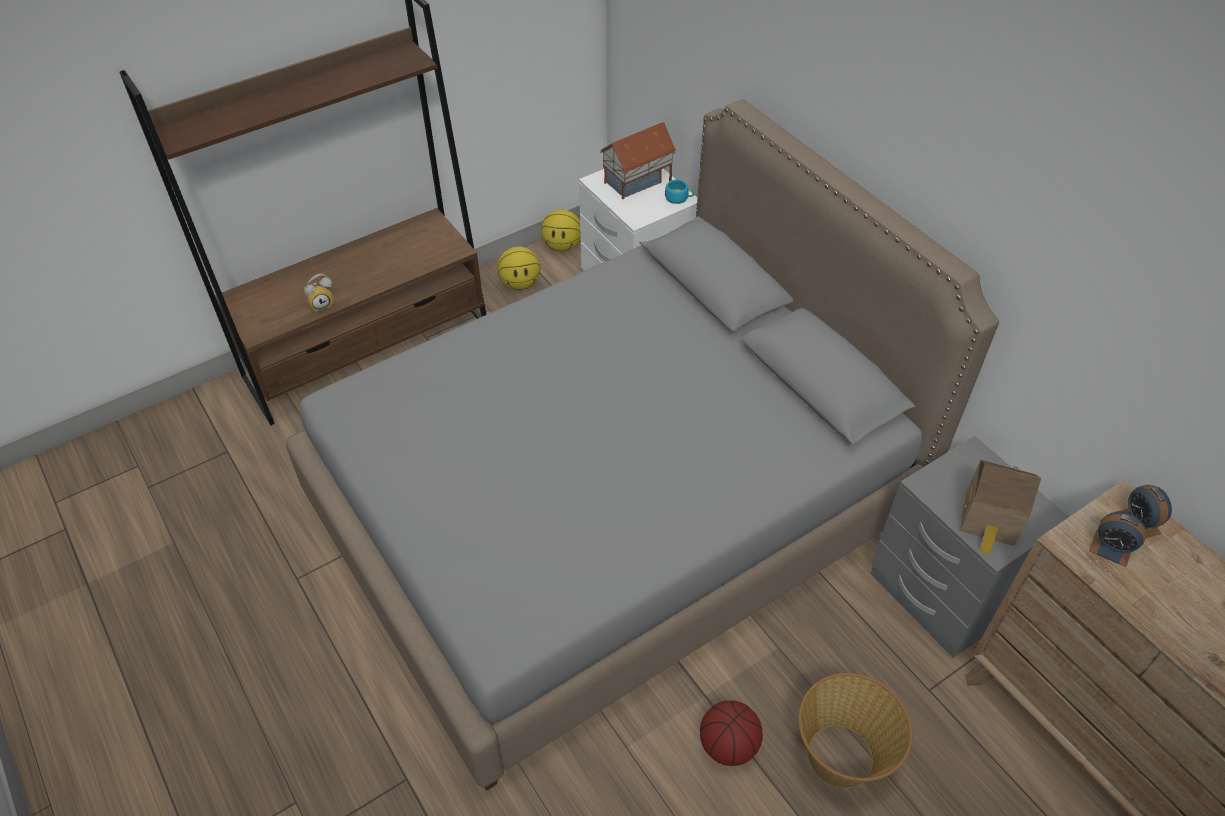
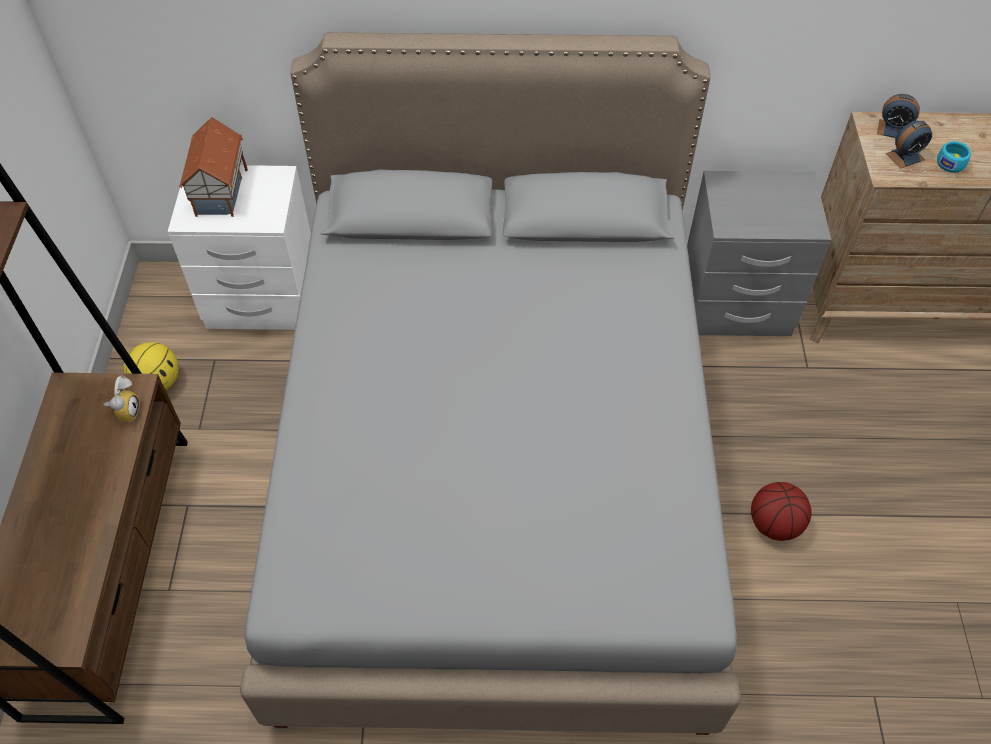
camera: 55 degrees left, 5 degrees up
alarm clock [304,274,334,312] -> alarm clock moved to [103,376,140,422]
basketball [541,210,581,252] -> none
turquoise cup [665,179,695,204] -> turquoise cup moved to [937,141,971,173]
basket [798,673,913,788] -> none
toy house [960,460,1041,554] -> none

